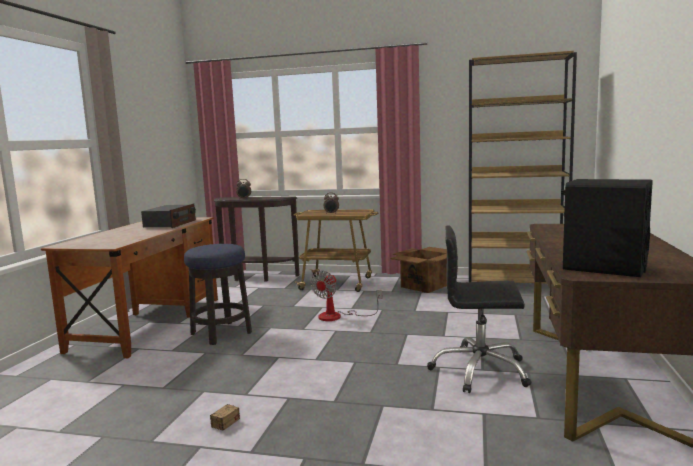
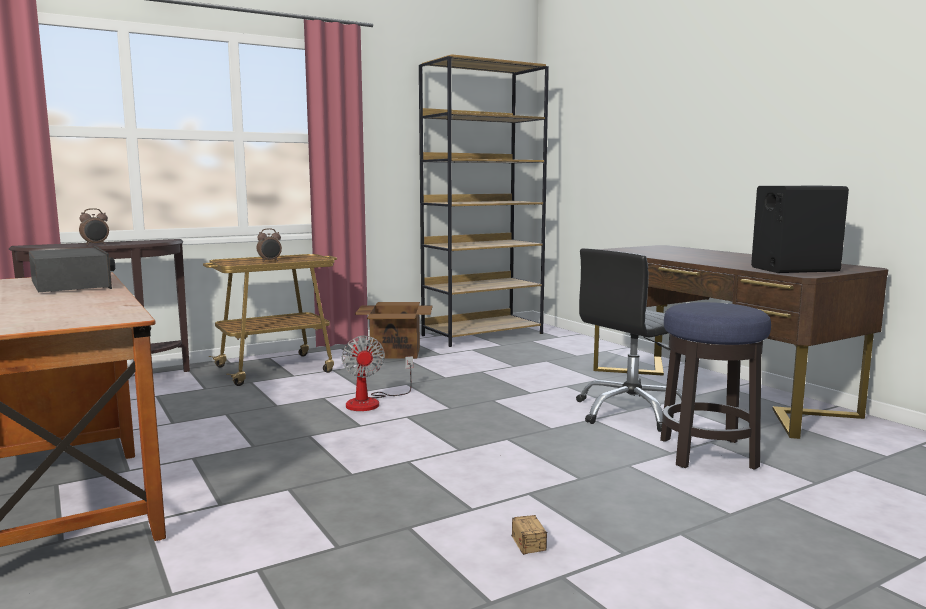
camera: 45 degrees left, 0 degrees up
stool [184,244,252,345] -> stool moved to [660,302,771,470]

